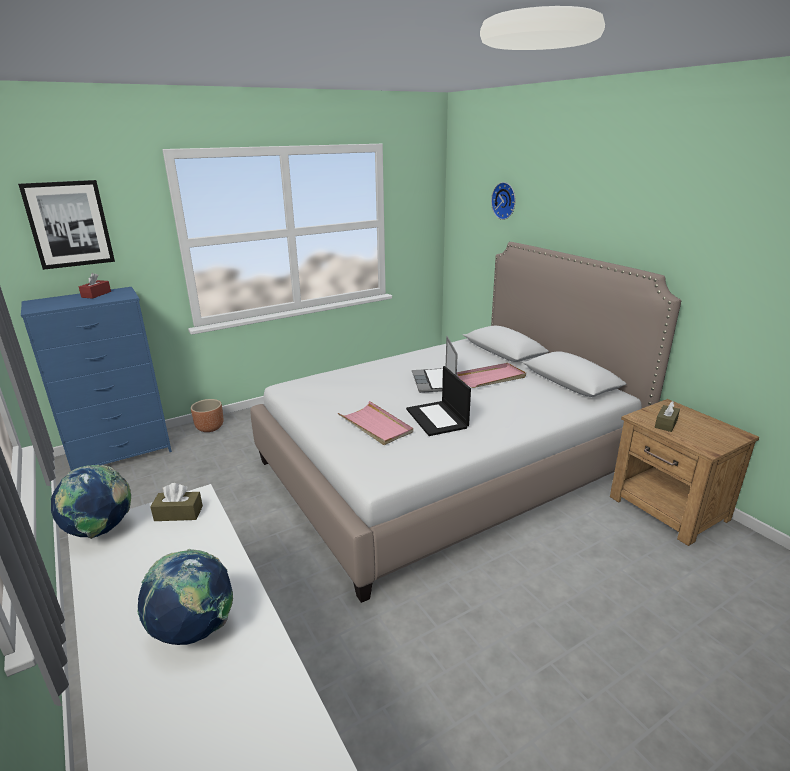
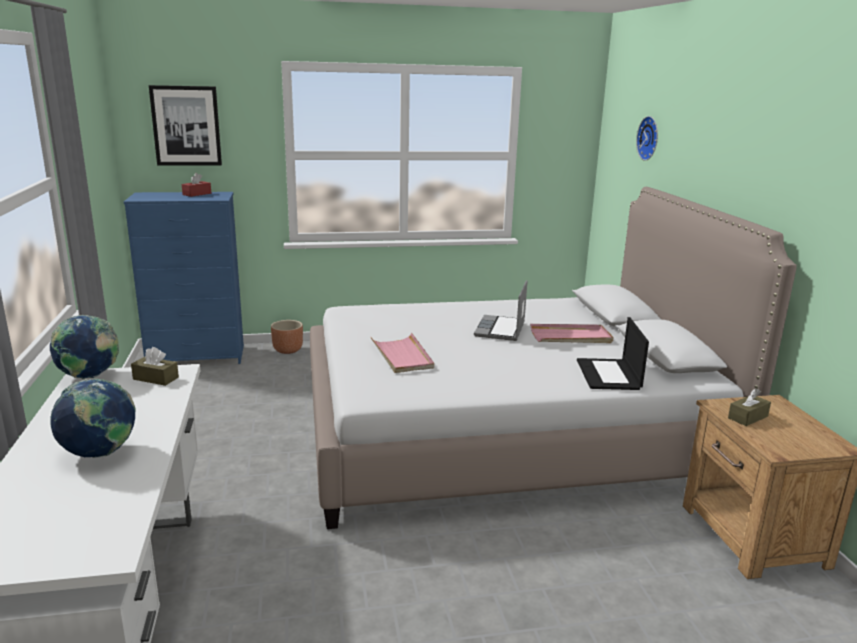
camera: 20 degrees right, 5 degrees down
laptop [406,366,471,436] -> laptop moved to [577,317,649,390]

